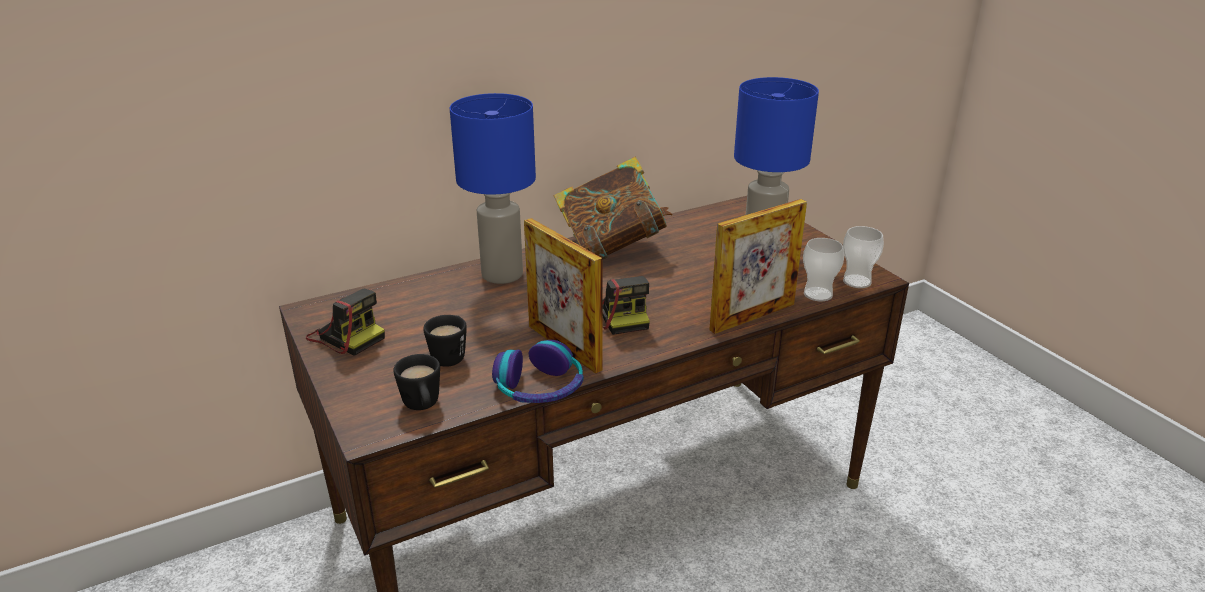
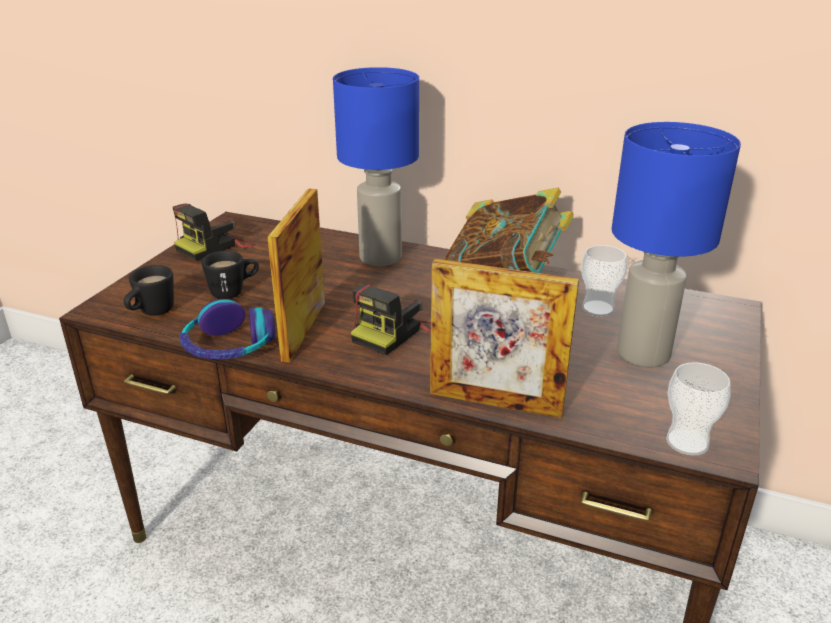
camera: 50 degrees right, 0 degrees up
camera [306,289,385,356] -> camera turned 45 degrees clockwise [173,203,254,261]
cup [803,238,844,302] -> cup moved to [581,245,627,316]

